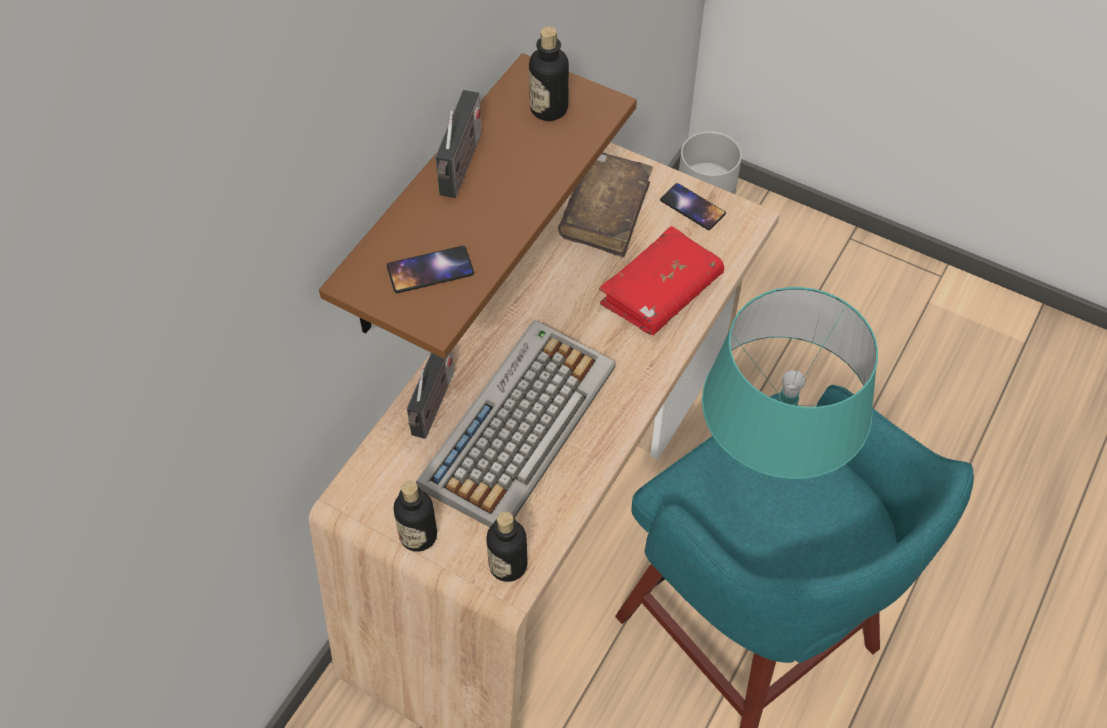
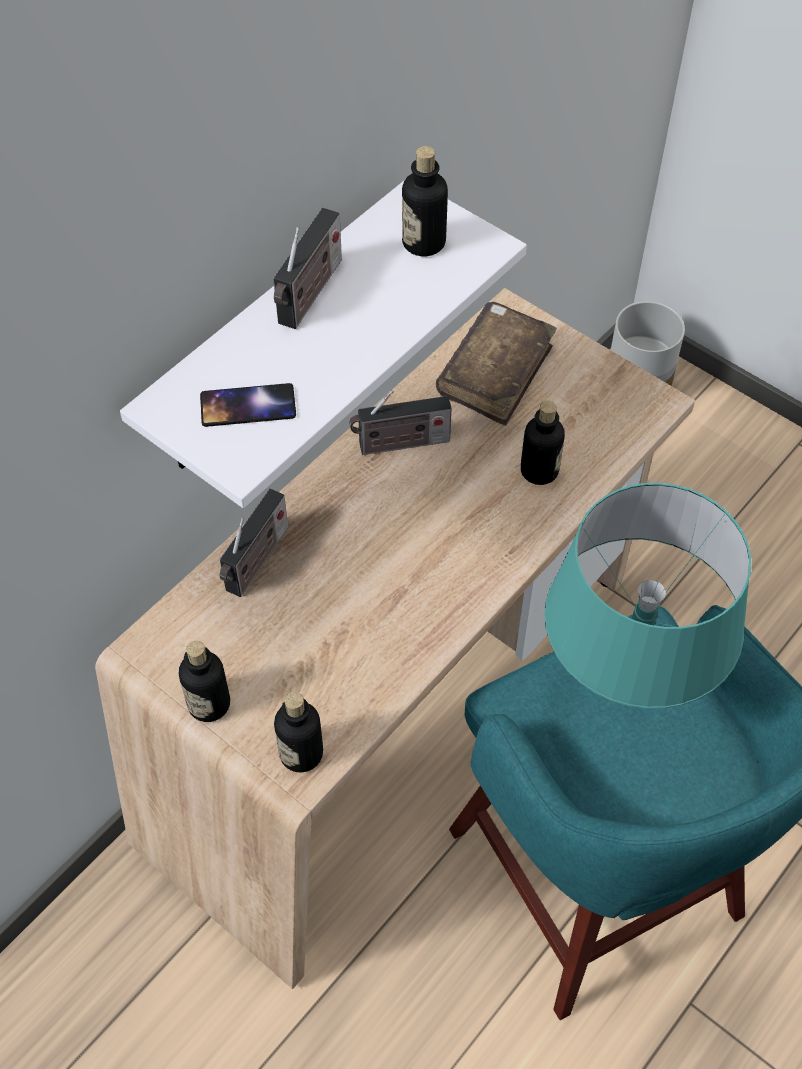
camera: 10 degrees right, 0 degrees up
brown shelf [319,53,637,359] -> white shelf [120,180,527,508]
keyboard [416,320,616,527] -> none
red book [599,226,724,335] -> bottle [521,401,565,485]
phone [660,183,726,230] -> none
none -> radio [349,390,452,455]

